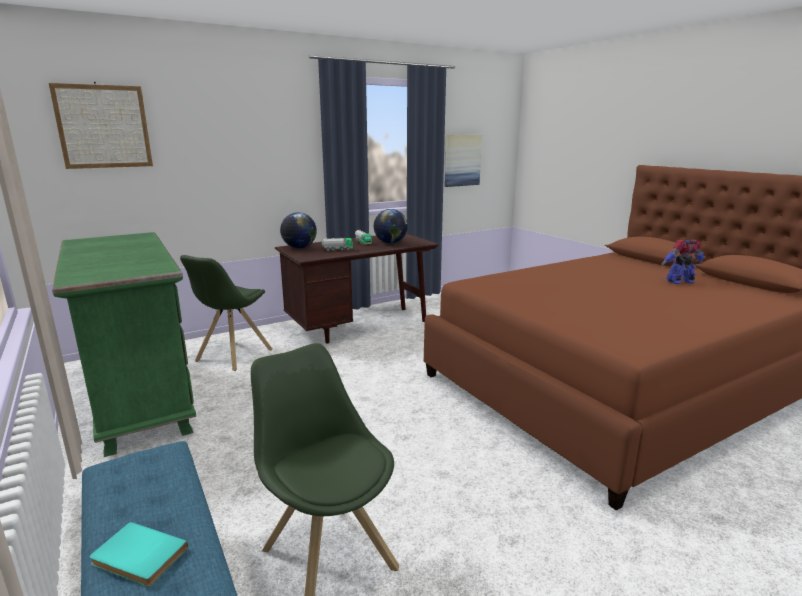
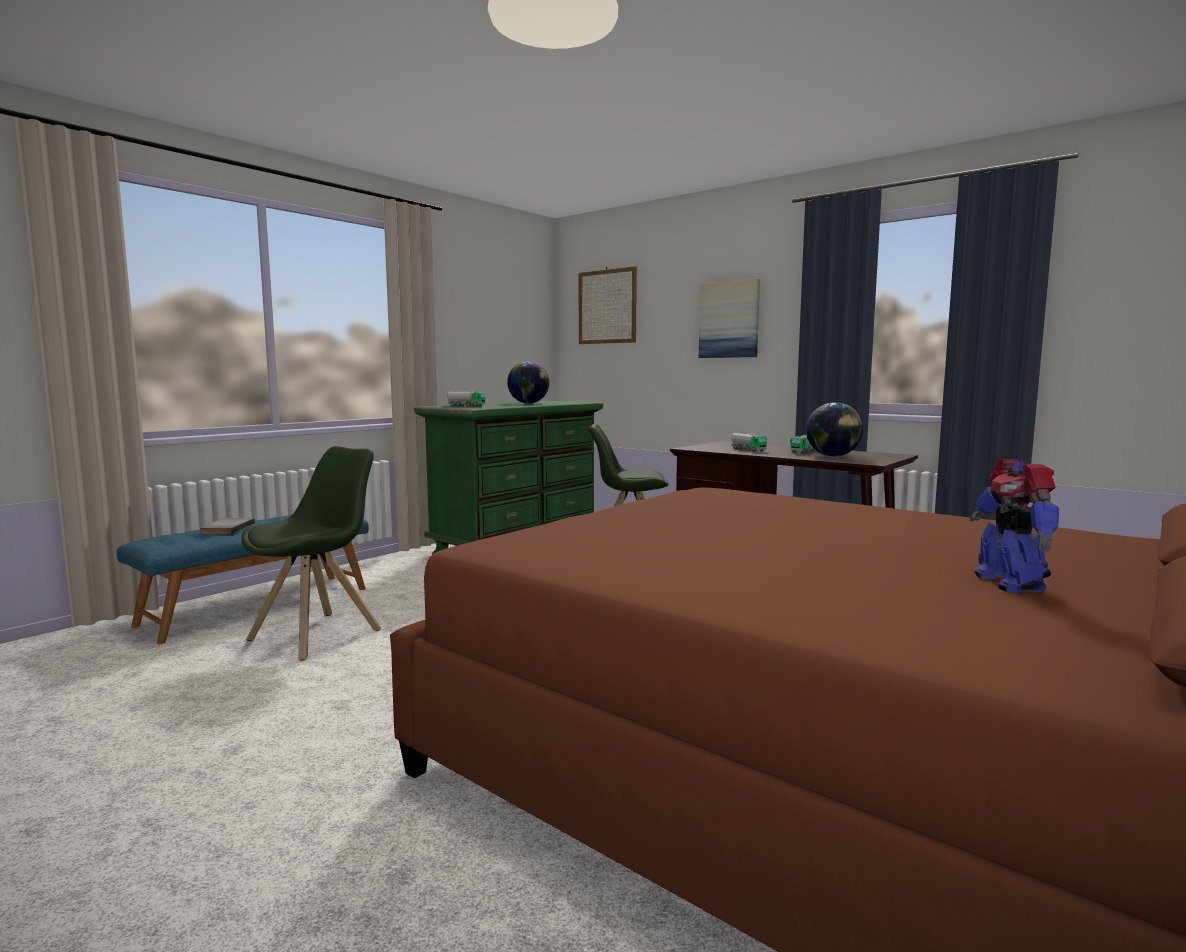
camera: 70 degrees right, 10 degrees down
turquoise book [90,522,188,587] -> grey book [200,518,255,534]
globe [280,212,317,248] -> globe moved to [507,361,549,404]
picture [445,135,482,187] -> picture moved to [699,279,760,358]
toy robot [661,239,704,284] -> toy robot turned 150 degrees counterclockwise [970,459,1059,593]
none -> toy truck [447,391,485,407]

